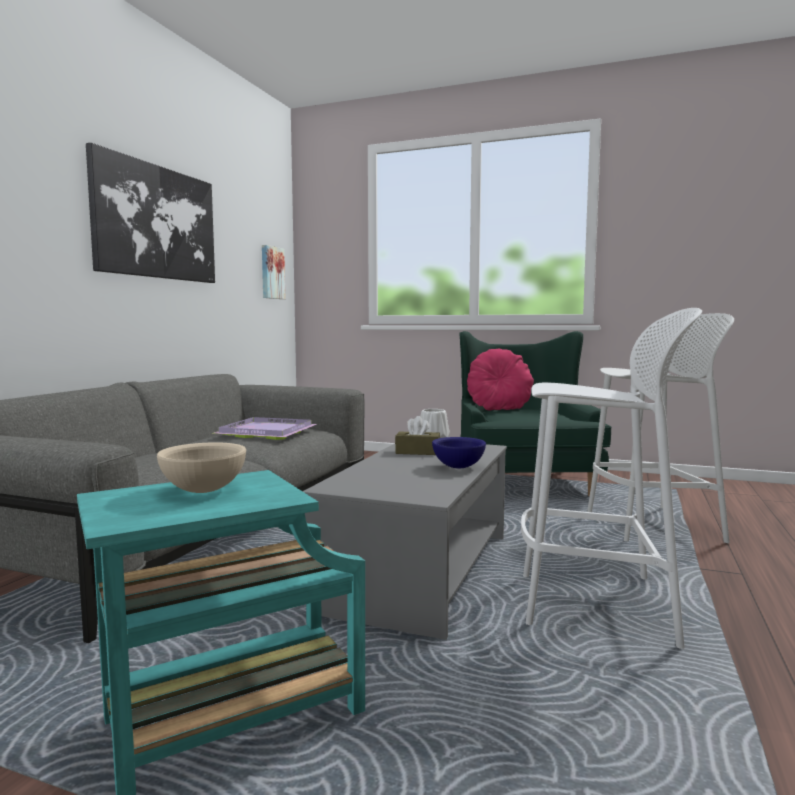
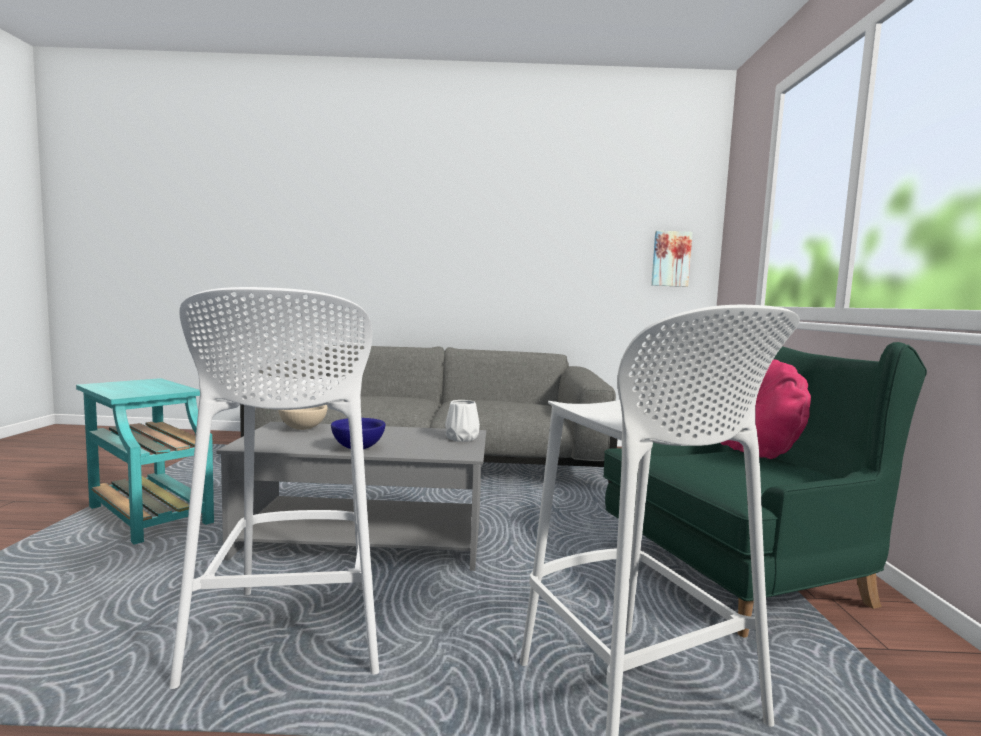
camera: 70 degrees right, 0 degrees up
picture [86,143,215,283] -> none
beige bowl [157,442,246,493] -> beige bowl moved to [278,405,328,430]
purple tray [214,417,317,440] -> none
brown tissue box [395,416,440,455] -> none

